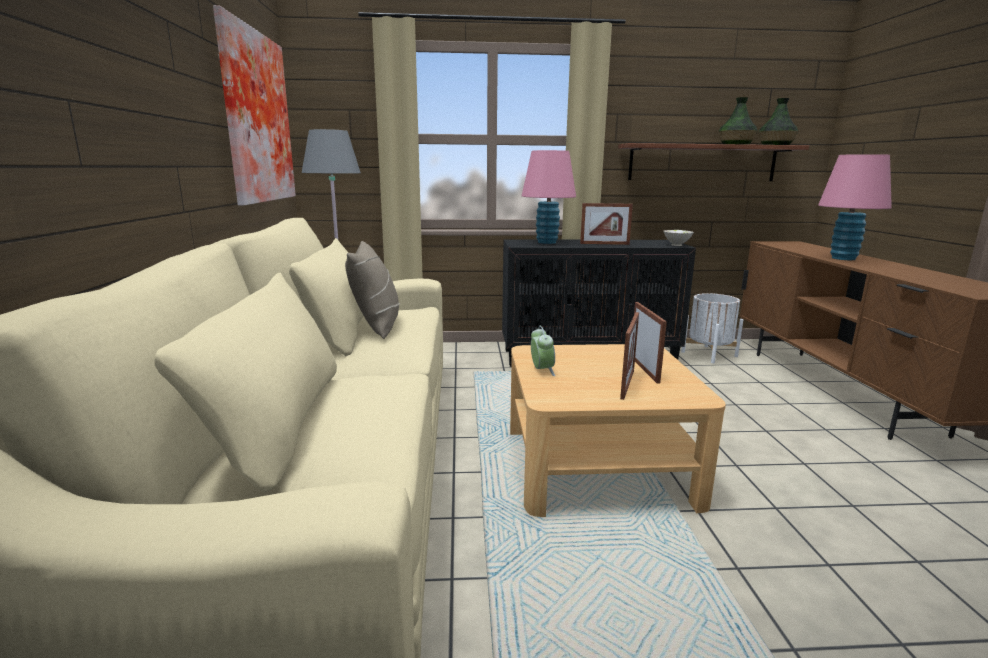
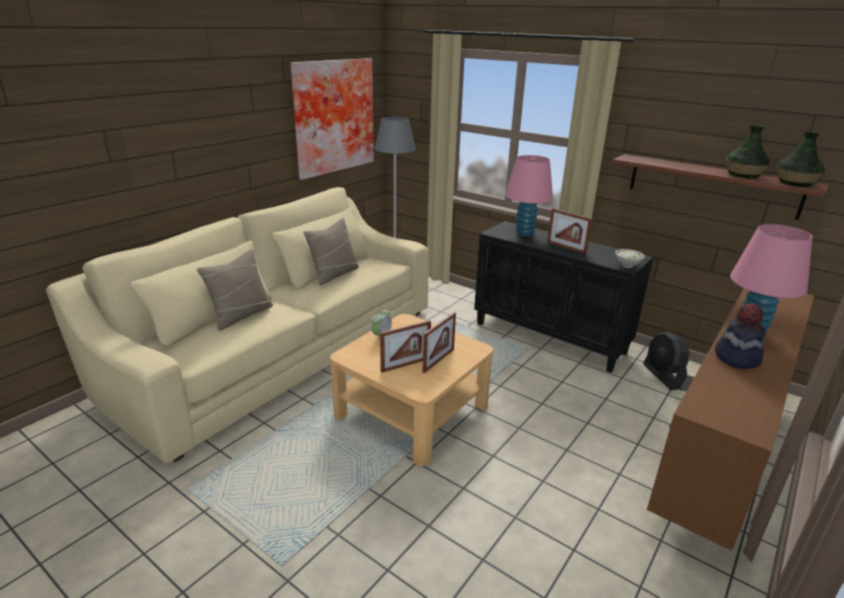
camera: 40 degrees right, 10 degrees up
white planter [681,293,744,363] -> black fan [643,332,690,390]
none -> beige pillow [197,249,273,331]
none -> hat [715,303,766,369]

